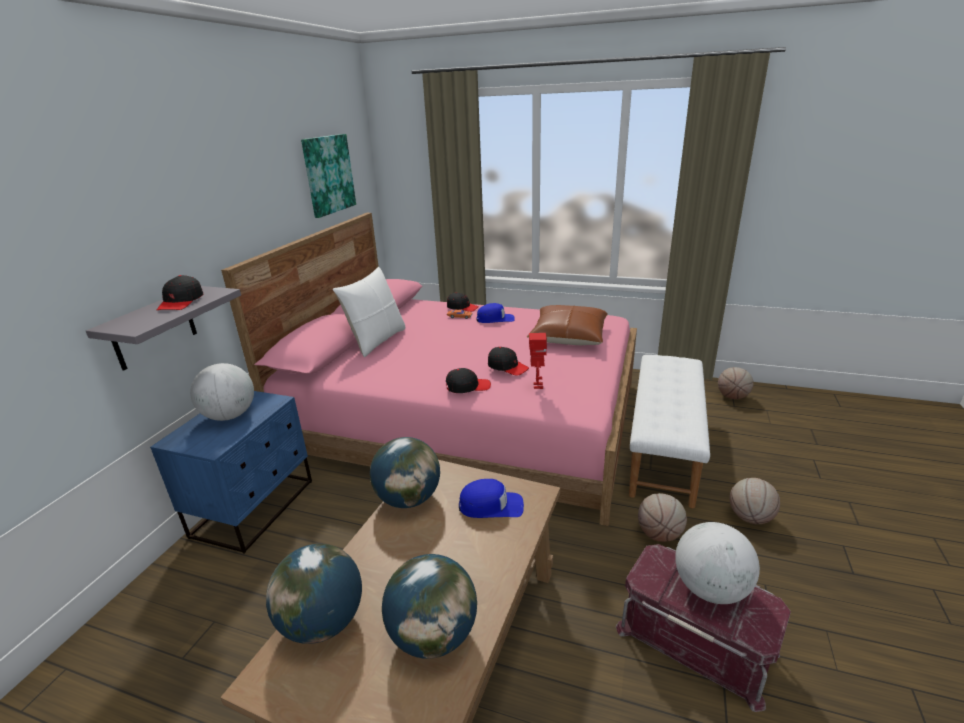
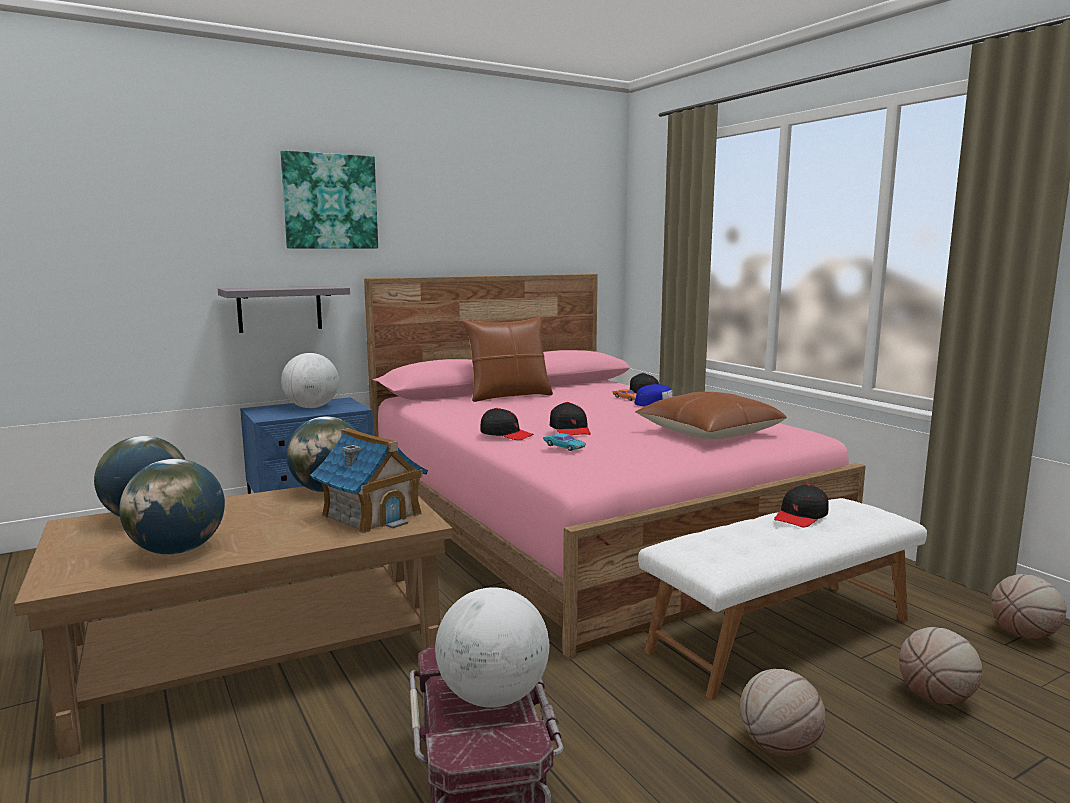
camera: 40 degrees right, 15 degrees down
black cap [157,275,203,310] -> black cap moved to [774,484,829,527]
picture [301,134,356,218] -> picture moved to [280,150,378,249]
white pillow [333,267,405,357] -> brown pillow [462,316,553,402]
blue cap [459,479,524,518] -> toy house [310,428,428,534]
toy robot [529,333,547,389] -> turquoise toy car [543,433,586,451]
basketball [638,493,687,542] -> basketball moved to [899,627,982,704]

